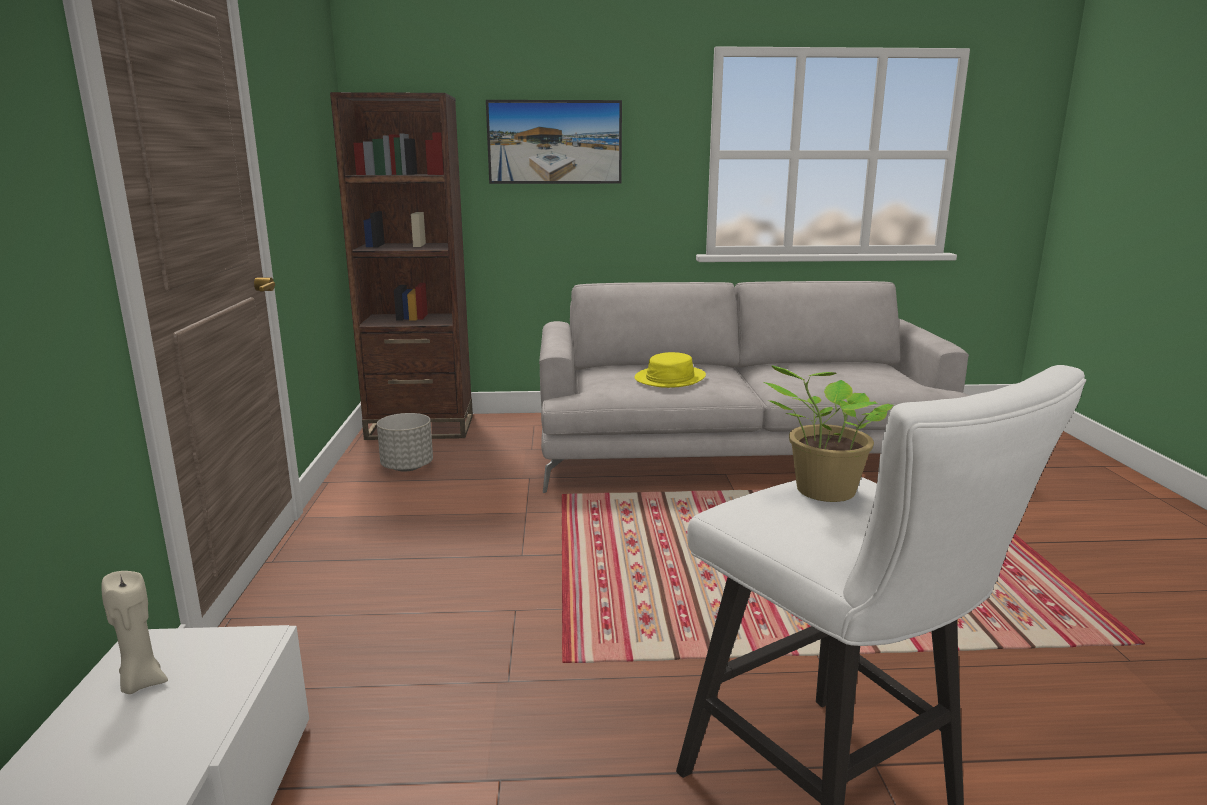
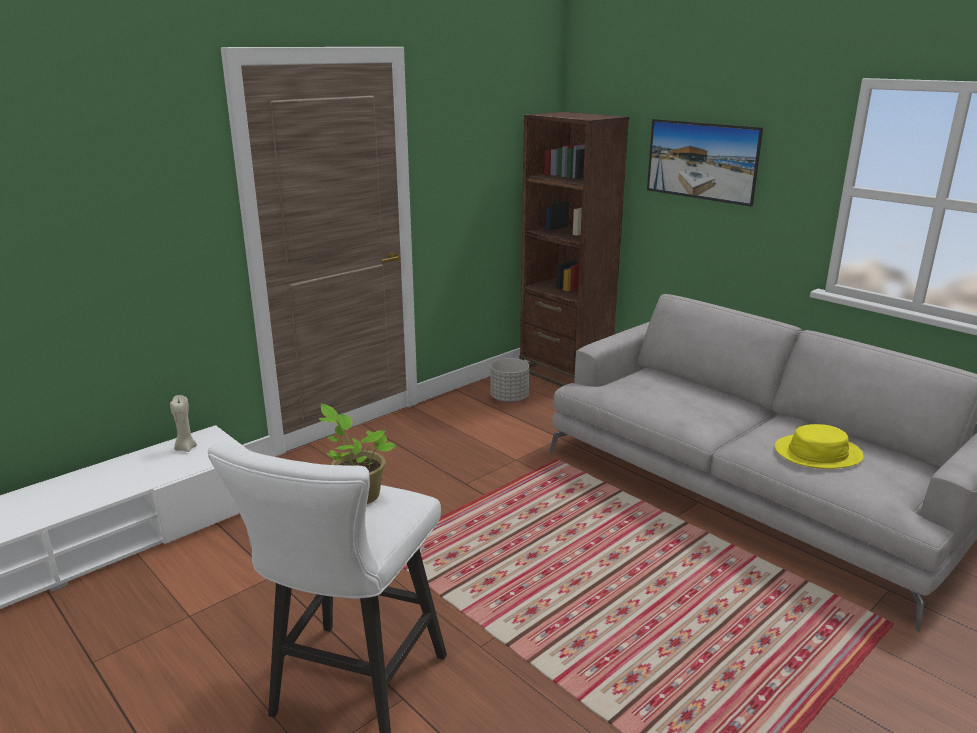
camera: 50 degrees right, 5 degrees up
yellow hat [635,352,706,388] -> yellow hat moved to [775,424,864,469]

